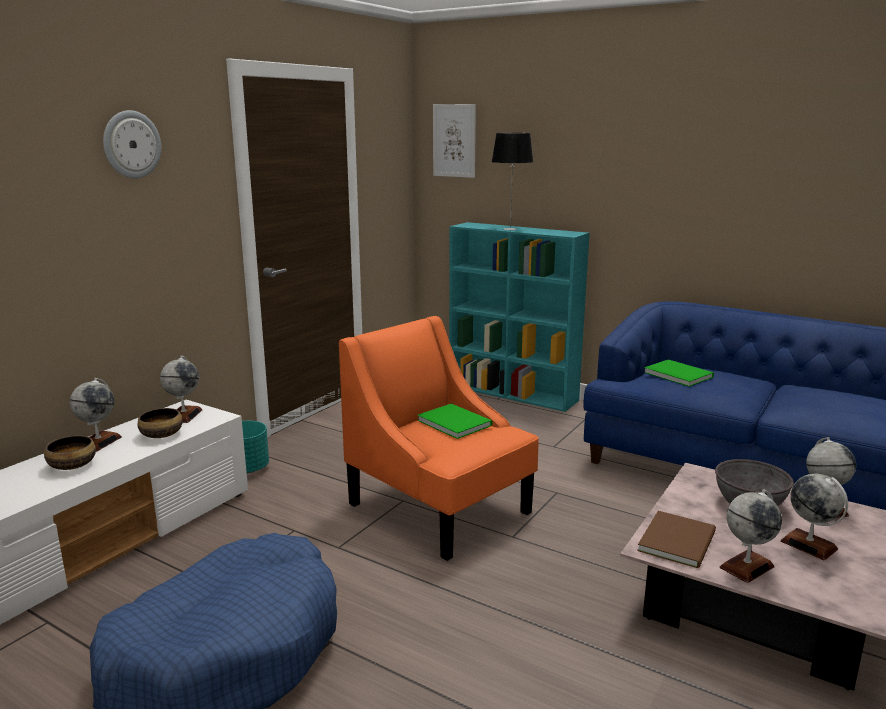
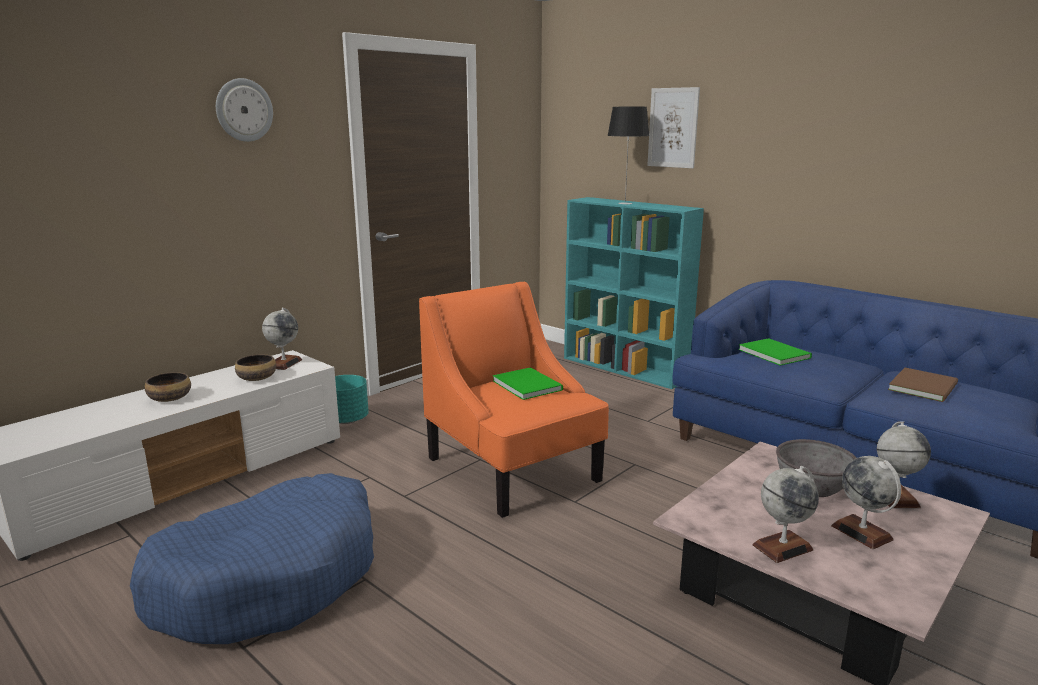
camera: 10 degrees right, 0 degrees up
globe [70,378,122,452] -> none
picture [433,104,476,178] -> picture moved to [647,87,700,168]
brown book [637,511,716,568] -> brown book moved to [888,368,958,402]

